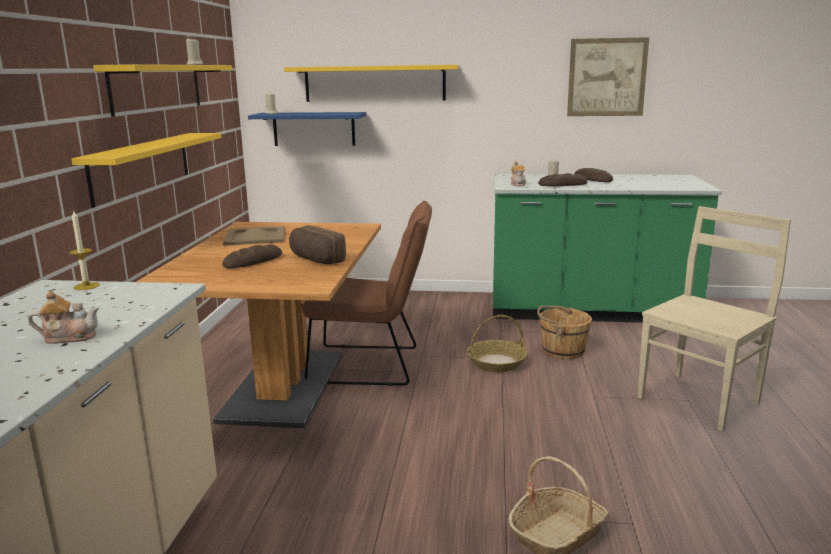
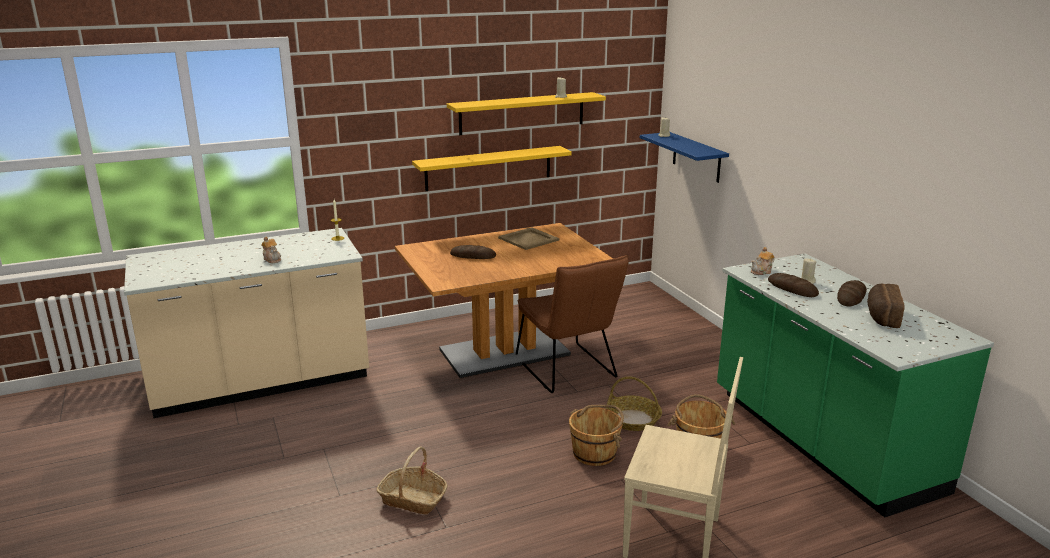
camera: 60 degrees right, 5 degrees up
yellow shelf [284,65,459,102] -> none
bread [289,225,346,264] -> bread moved to [867,283,905,328]
picture [567,37,649,116] -> none
none -> brown bucket [569,405,624,466]

